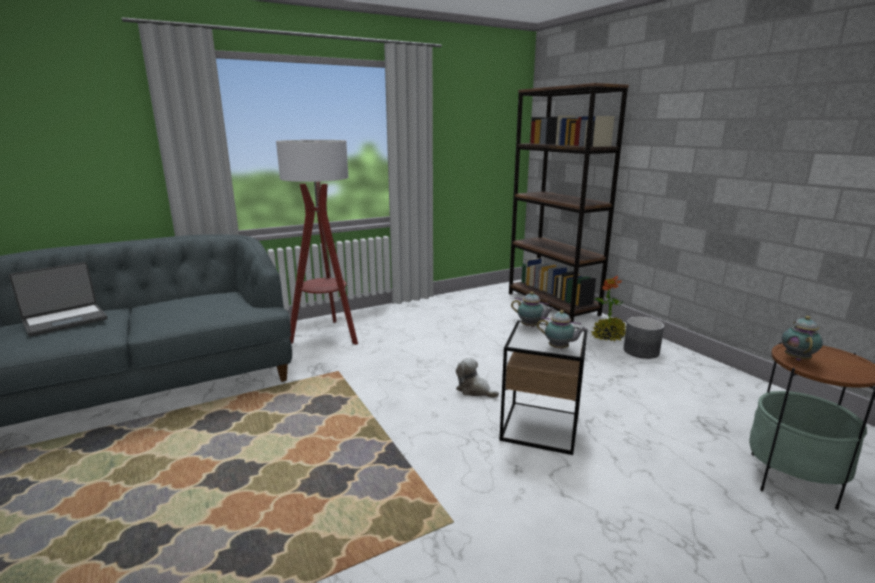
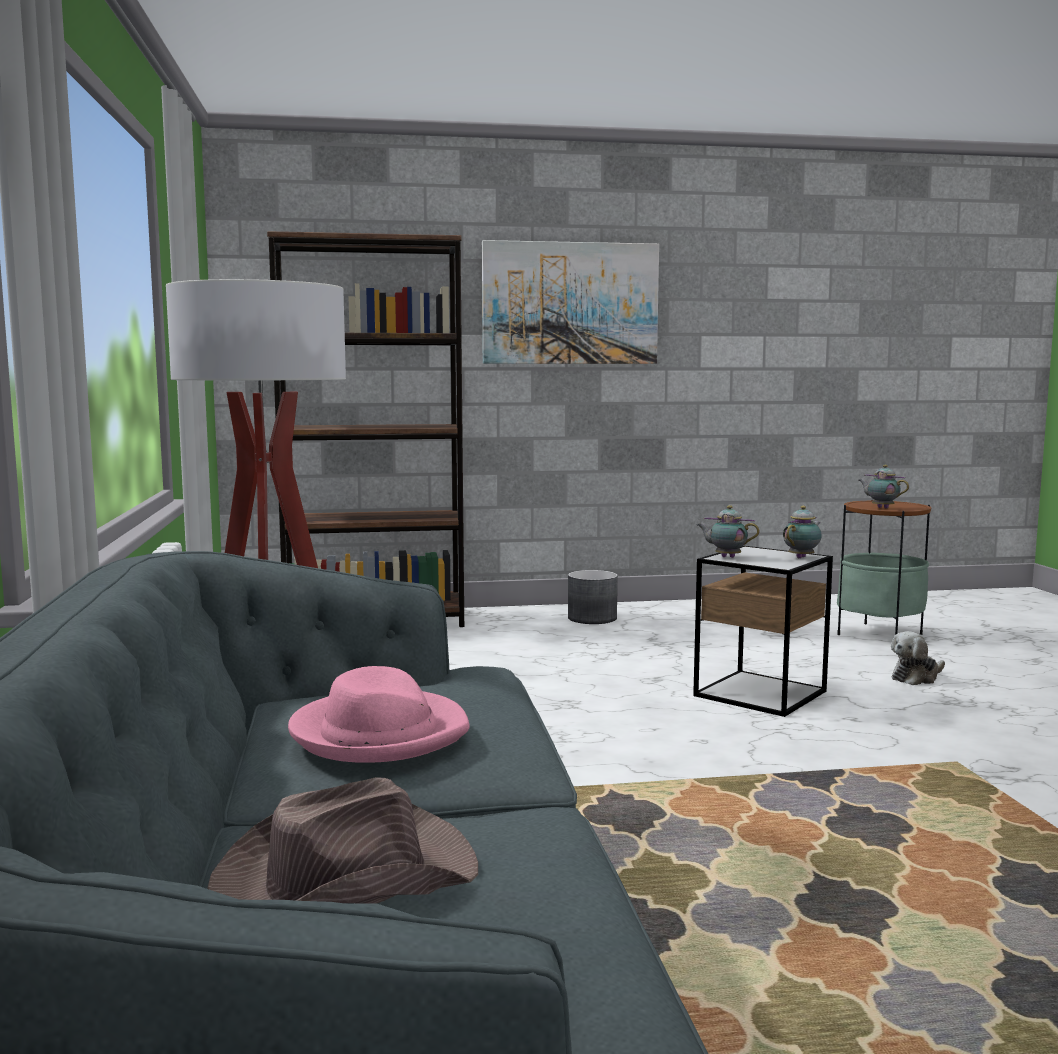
camera: 70 degrees left, 10 degrees down
laptop [9,262,108,337] -> brown hat [207,777,478,904]
plush toy [456,358,499,398] -> plush toy moved to [891,631,945,685]
teapot [511,292,554,327] -> teapot turned 120 degrees counterclockwise [697,505,759,558]
potted plant [591,276,626,341] -> none
none -> pink hat [288,666,470,763]
none -> picture [482,240,659,364]

